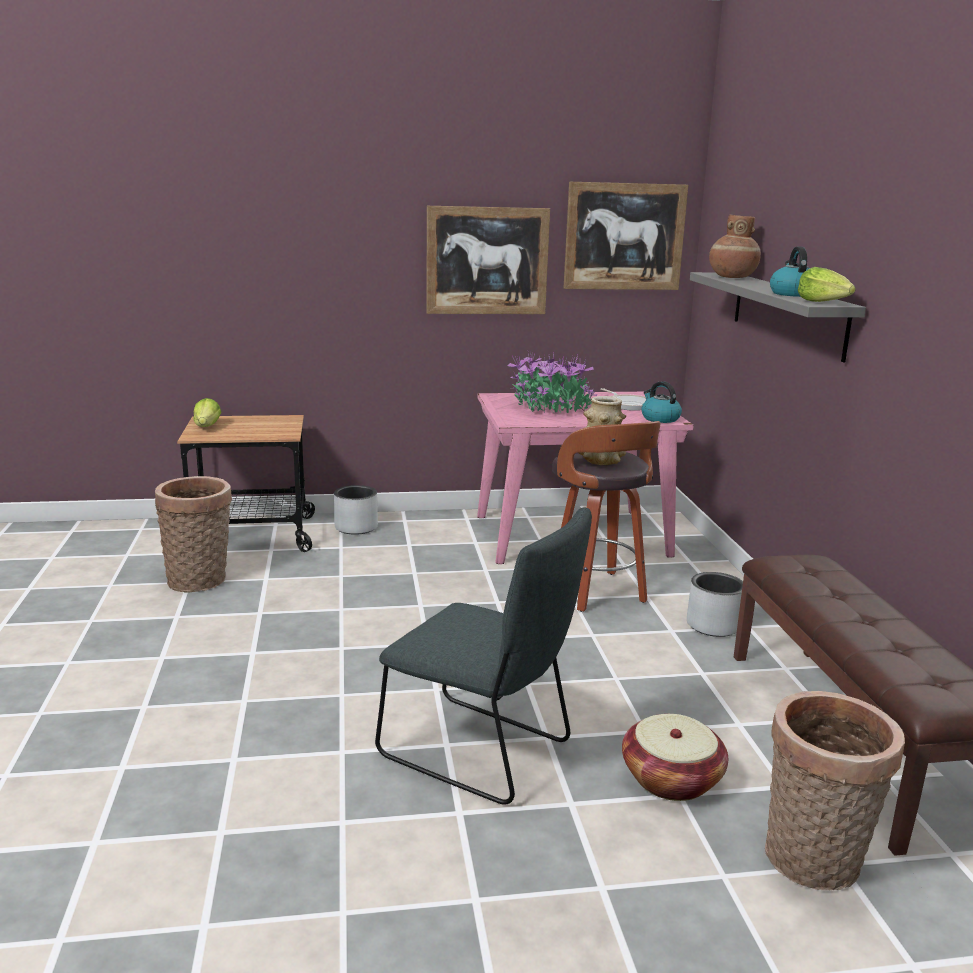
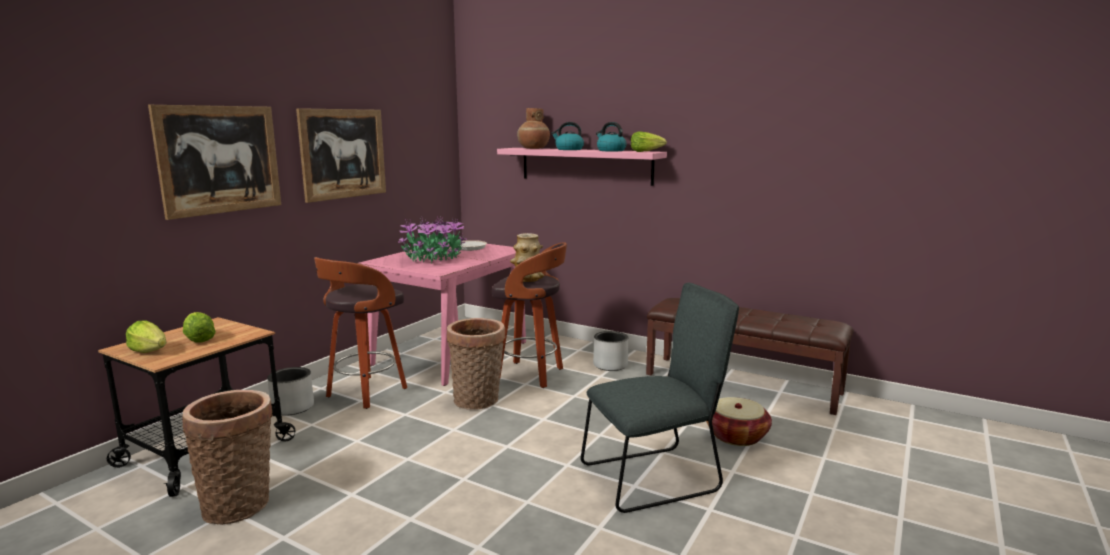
camera: 50 degrees left, 5 degrees down
picture [563,182,688,290] -> picture moved to [148,105,281,220]
kettle [641,381,682,423] -> kettle moved to [551,122,584,150]
grey shelf [690,272,866,363] -> pink shelf [497,148,667,186]
basket [765,691,905,890] -> basket moved to [447,318,505,410]
none -> lettuce [183,312,216,343]
none -> stool [314,257,407,409]

